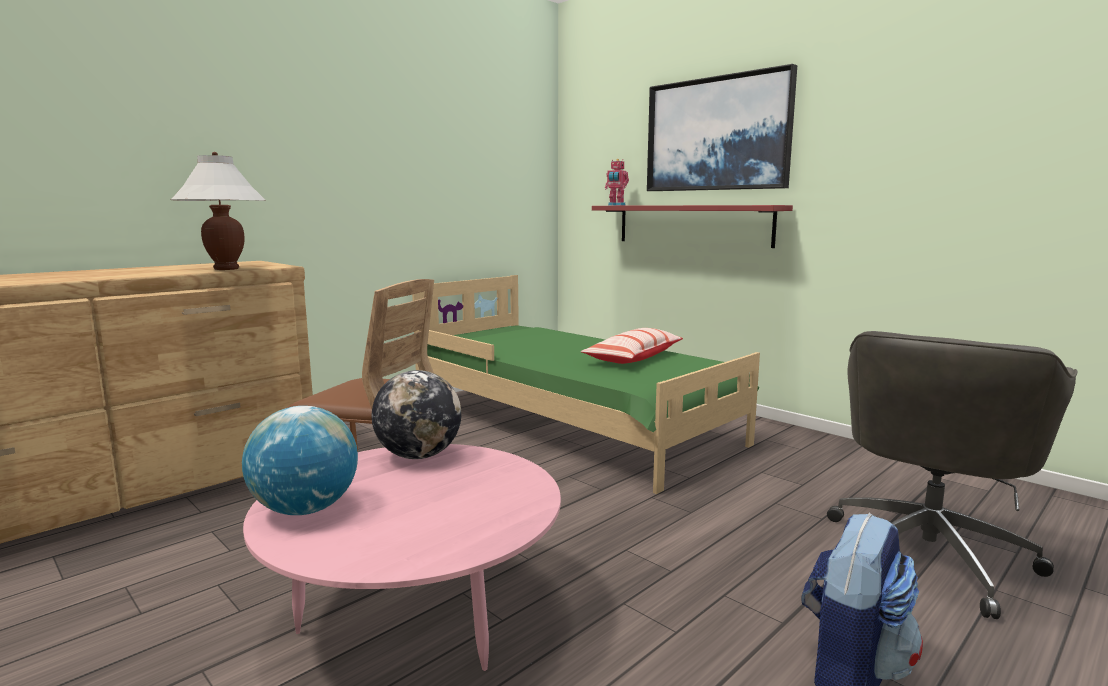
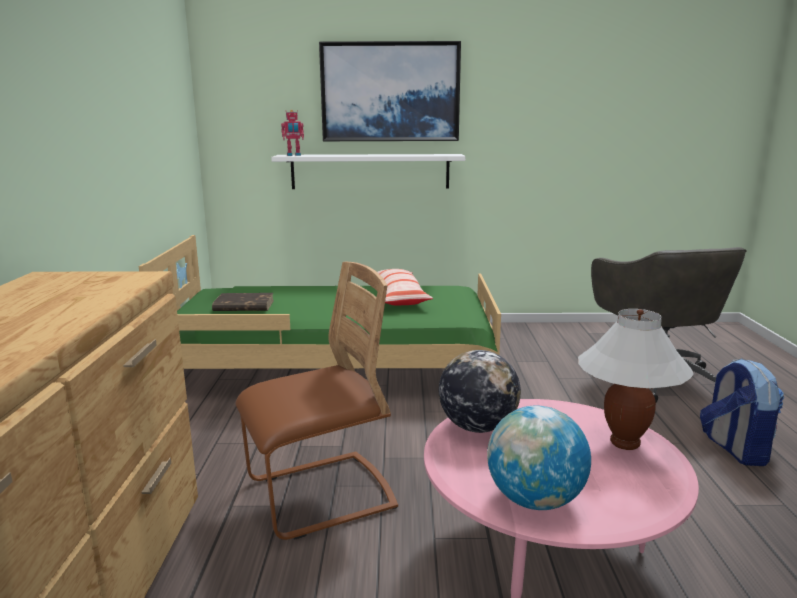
camera: 45 degrees left, 5 degrees up
white table lamp [170,152,266,270] -> white table lamp moved to [578,309,694,450]
red shelf [592,205,793,248] -> white shelf [271,154,465,189]
none -> brown book [212,293,274,311]

